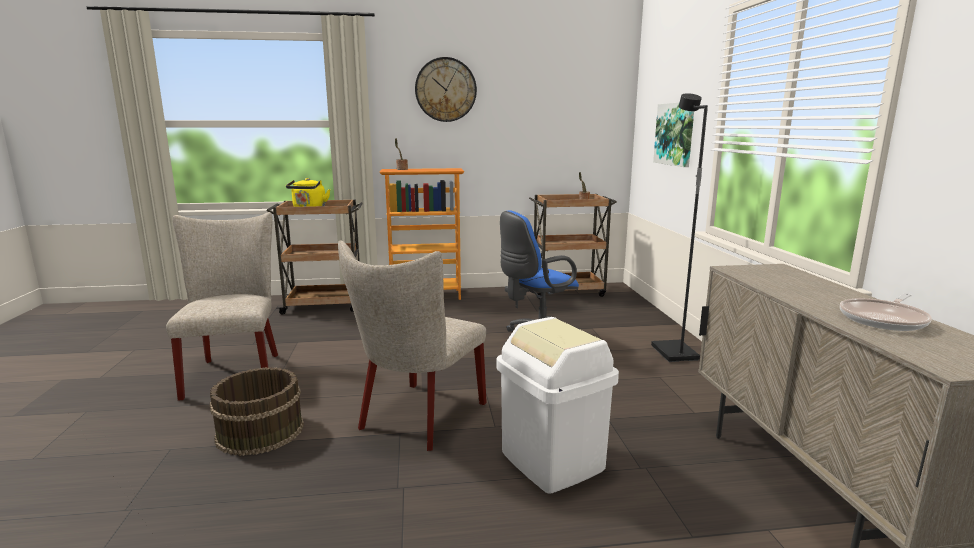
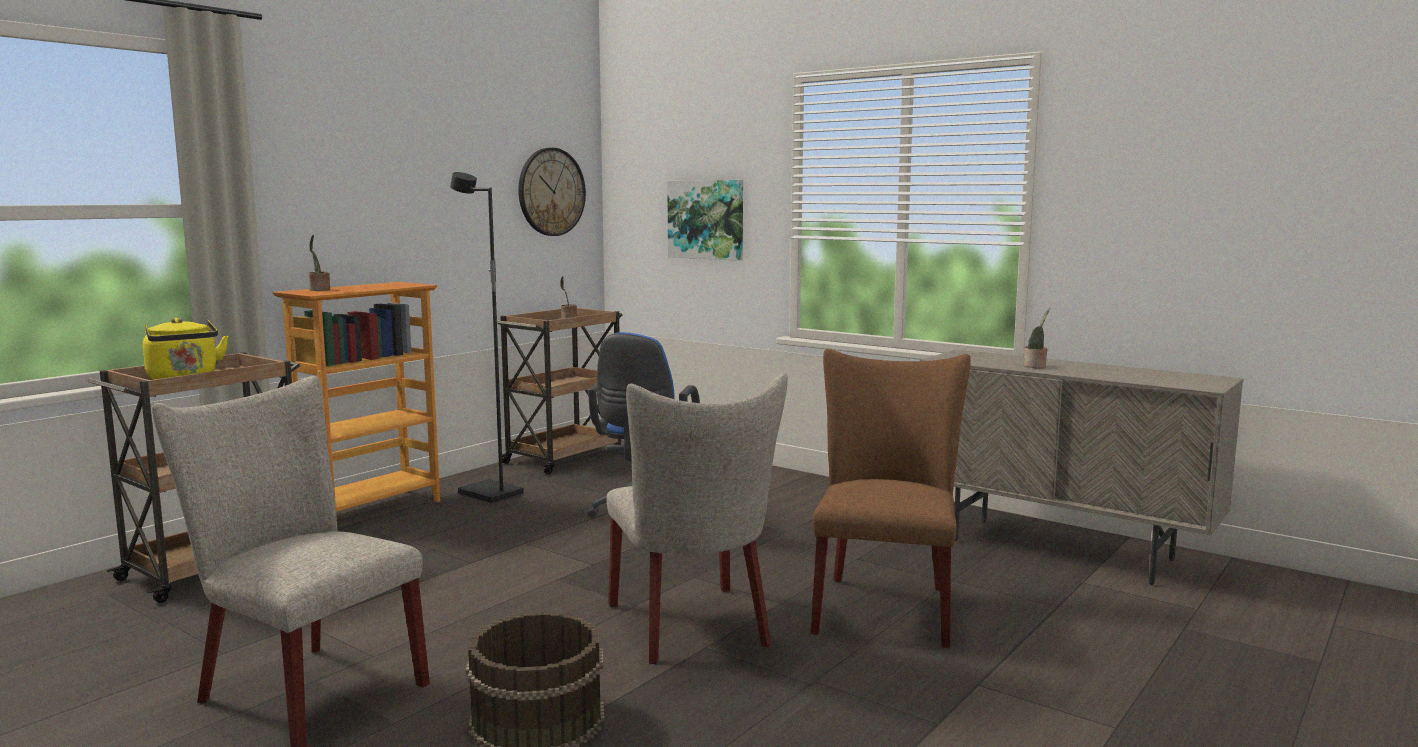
camera: 45 degrees left, 5 degrees down
wall clock [415,57,477,122] -> wall clock moved to [518,148,586,236]
white trash can [497,317,619,493] -> brown chair [811,348,971,648]
black floor lamp [651,93,708,362] -> black floor lamp moved to [450,172,524,504]
frying pan [840,293,932,331] -> none
none -> potted plant [1023,308,1050,368]

